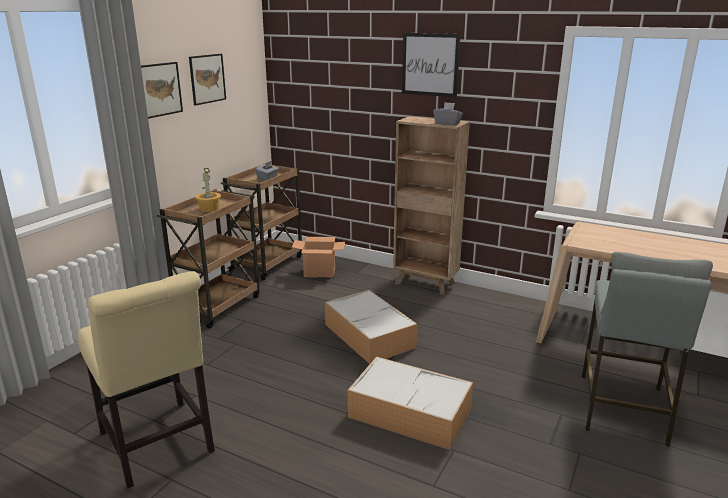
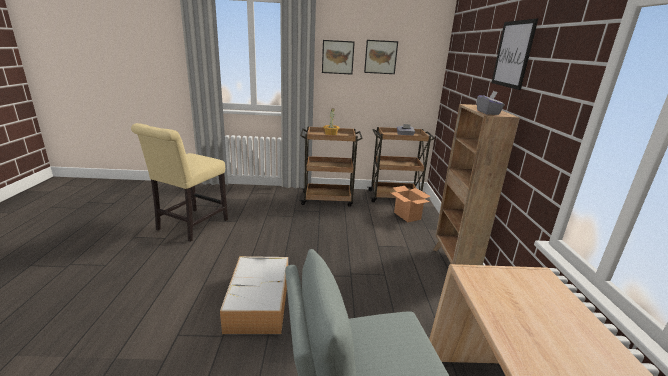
camera: 60 degrees right, 0 degrees up
storage box [325,290,417,364] -> none

